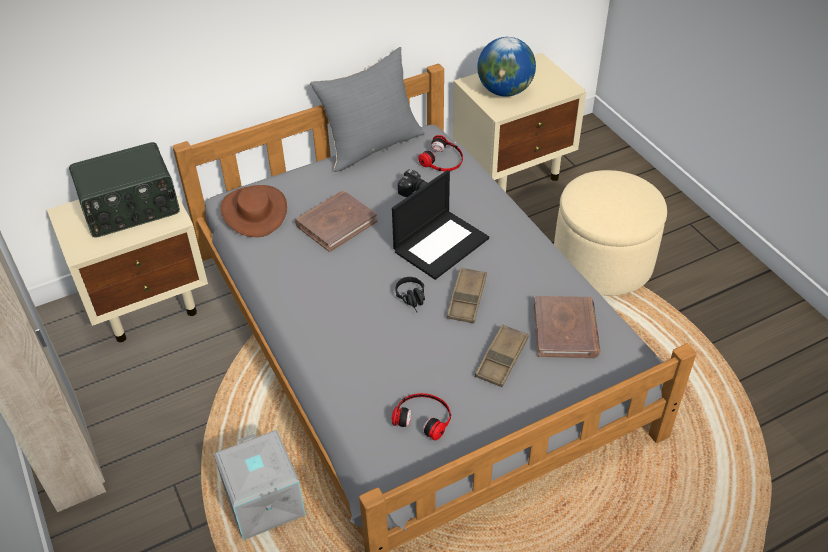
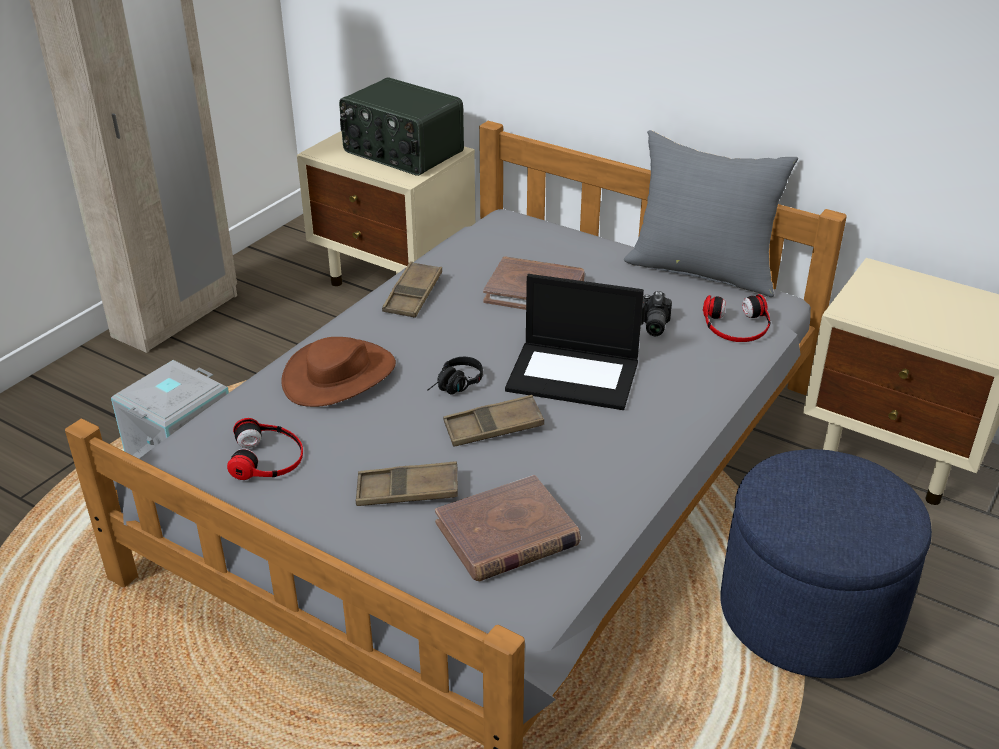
camera: 60 degrees right, 10 degrees down
brown hat [220,185,287,237] -> brown hat moved to [281,337,396,407]
globe [477,37,536,97] -> none
beige ottoman [554,170,667,296] -> blue ottoman [720,449,932,679]
none -> brown tray [382,261,442,318]

